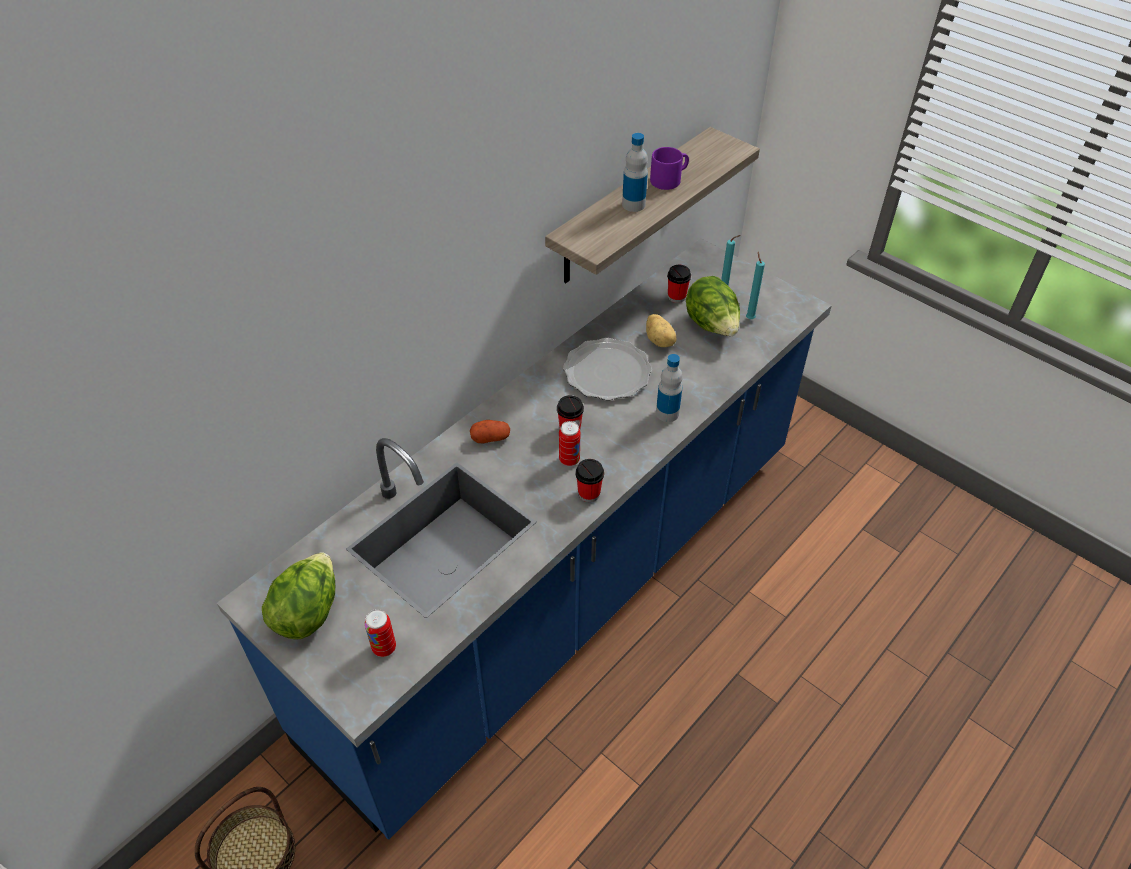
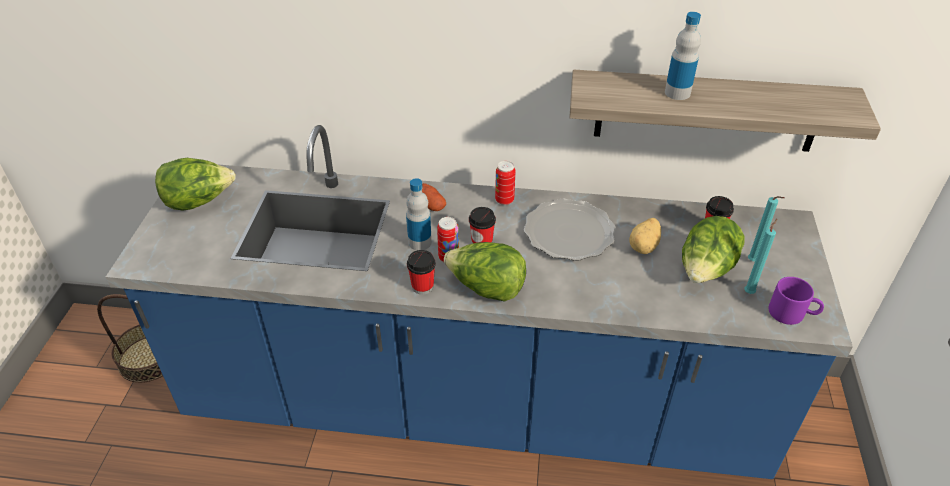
camera: 55 degrees right, 5 degrees down
can [365,609,396,657] -> can moved to [495,161,516,205]
purple mug [650,147,689,190] -> purple mug moved to [768,277,824,325]
bottle [656,354,683,422] -> bottle moved to [406,178,432,250]
none -> lettuce [444,242,526,302]

